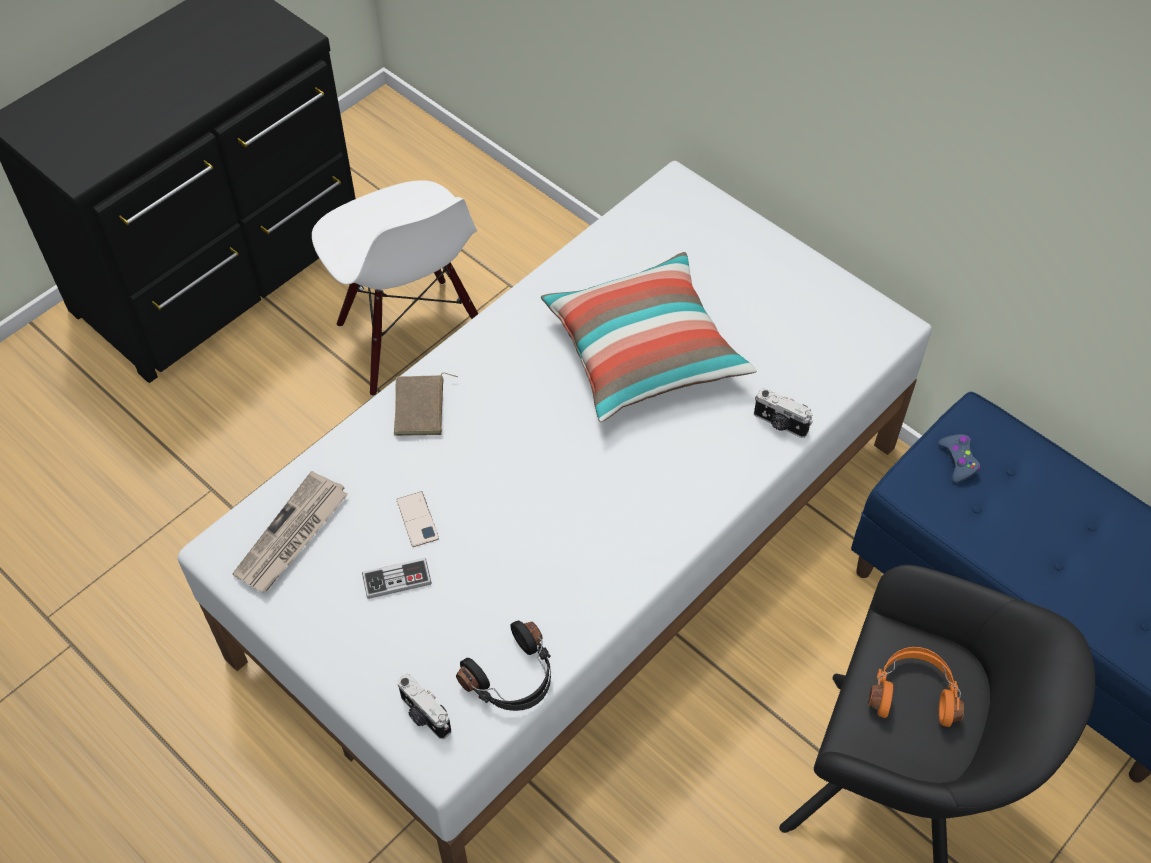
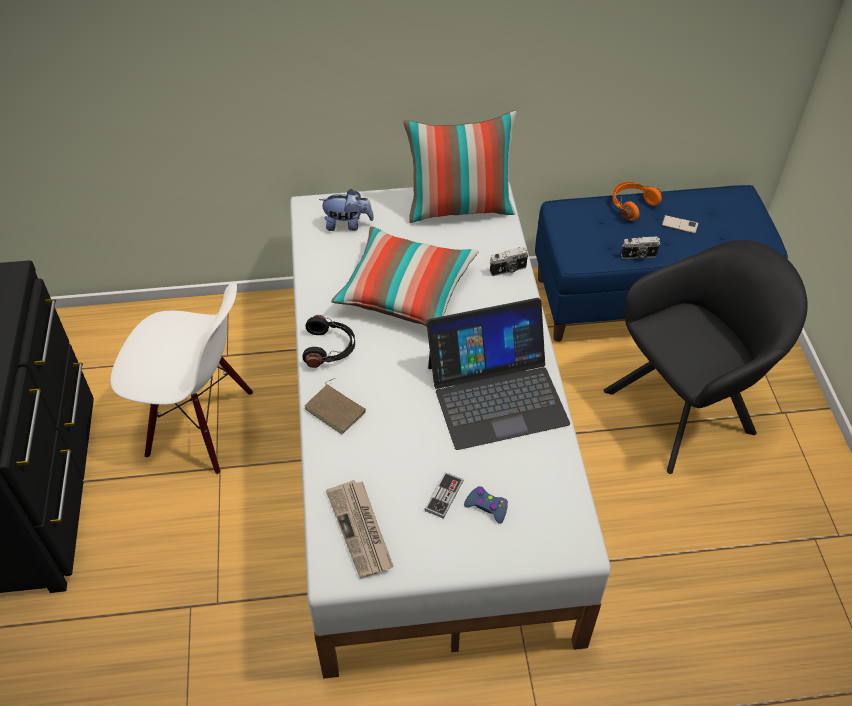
camera: 50 degrees left, 5 degrees down
phone [397,491,439,547] -> phone moved to [662,215,699,234]
camera [397,673,451,739] -> camera moved to [621,236,661,259]
black headphones [456,621,551,711] -> black headphones moved to [302,315,355,368]
orange headphones [869,647,964,727] -> orange headphones moved to [612,182,662,221]
blue game controller [938,434,980,483] -> blue game controller moved to [464,486,508,524]
none -> plush toy [319,189,374,231]
none -> pillow [403,111,516,223]
none -> laptop [426,298,570,450]

